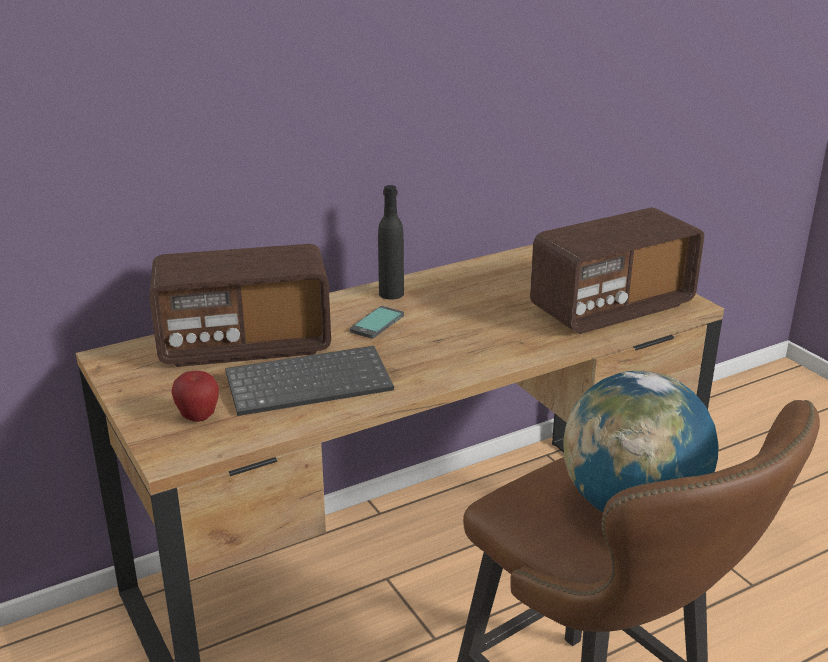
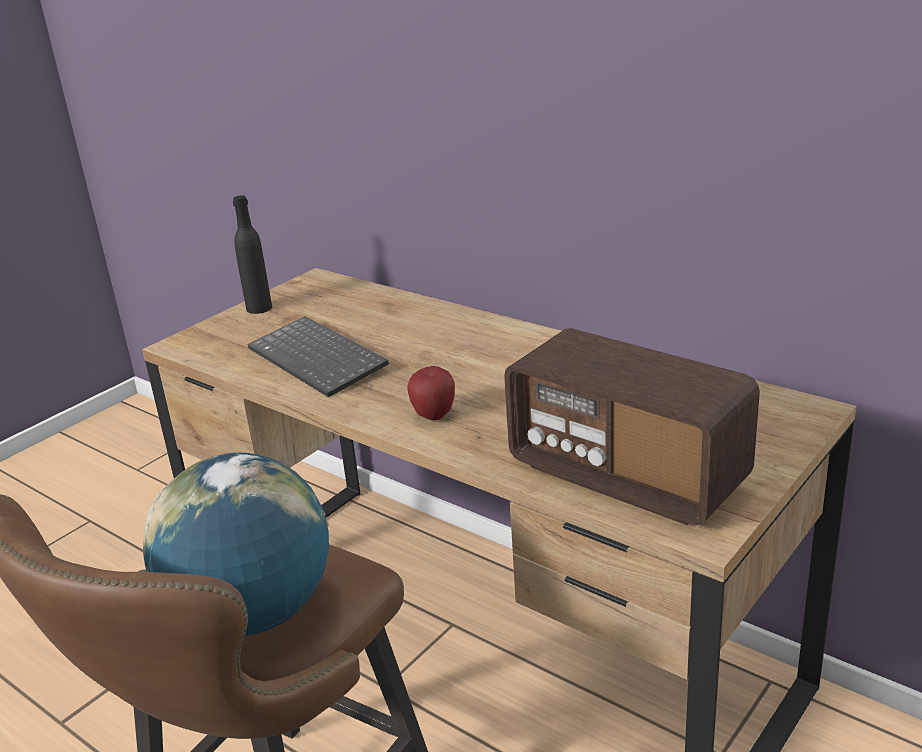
camera: 70 degrees right, 0 degrees up
radio [149,244,331,367] -> none
apple [171,371,219,422] -> apple moved to [407,366,455,420]
phone [350,306,404,339] -> none
black bottle [378,185,404,300] -> black bottle moved to [233,195,272,314]

